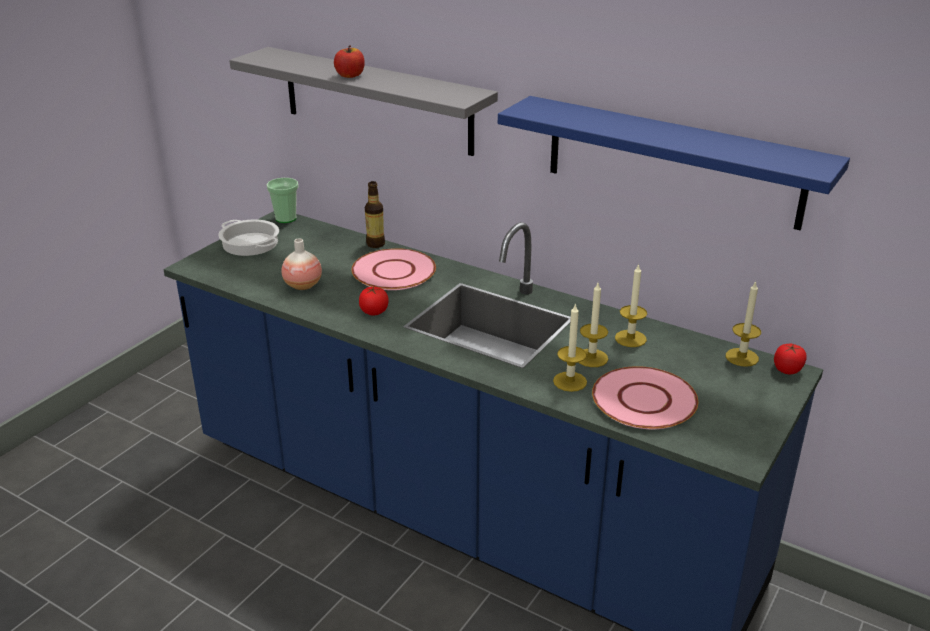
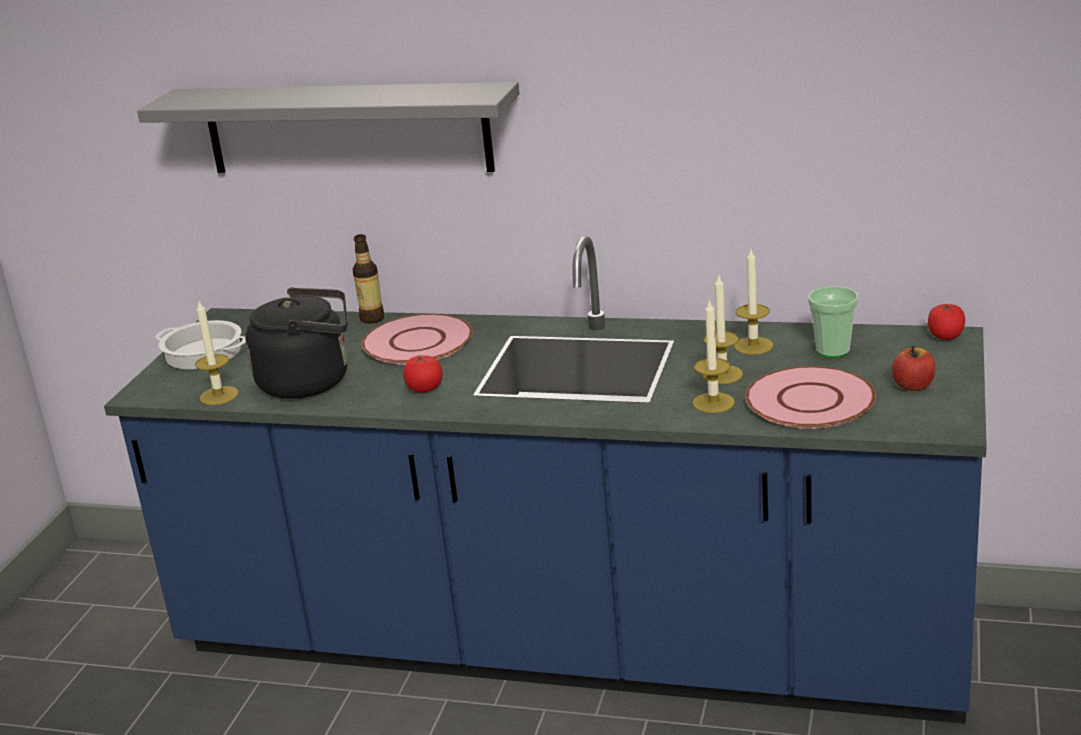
camera: 15 degrees left, 5 degrees down
cup [267,178,299,223] -> cup moved to [808,287,858,358]
vase [281,238,322,290] -> black kettle [245,287,348,399]
apple [334,45,365,78] -> apple moved to [892,346,935,391]
blue shelf [498,96,850,230] -> none
candle [726,281,761,367] -> candle moved to [195,302,239,405]

